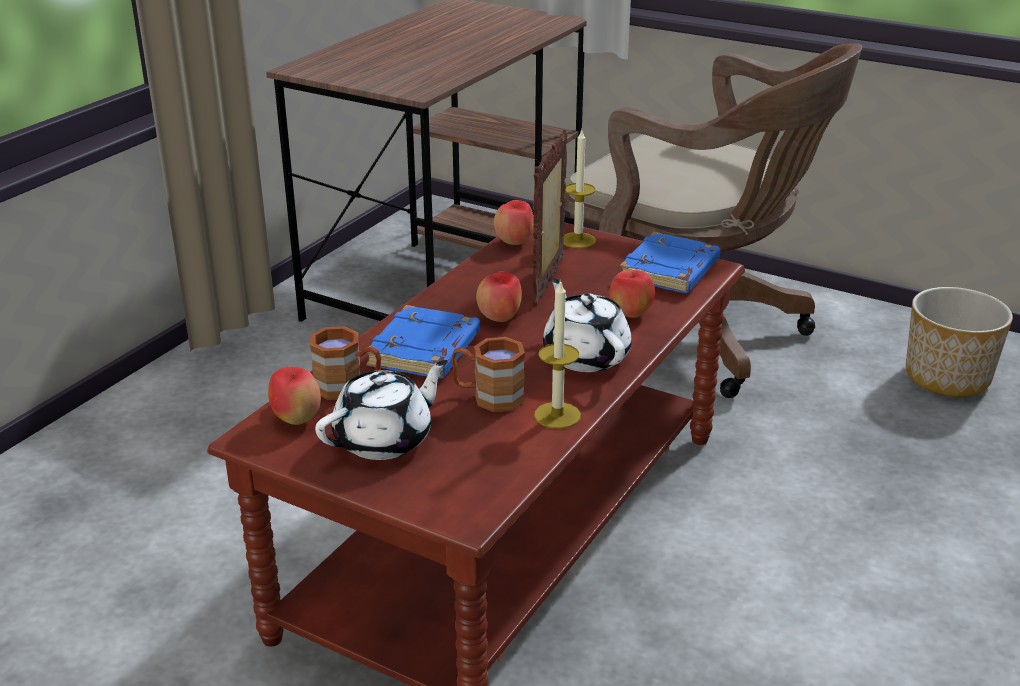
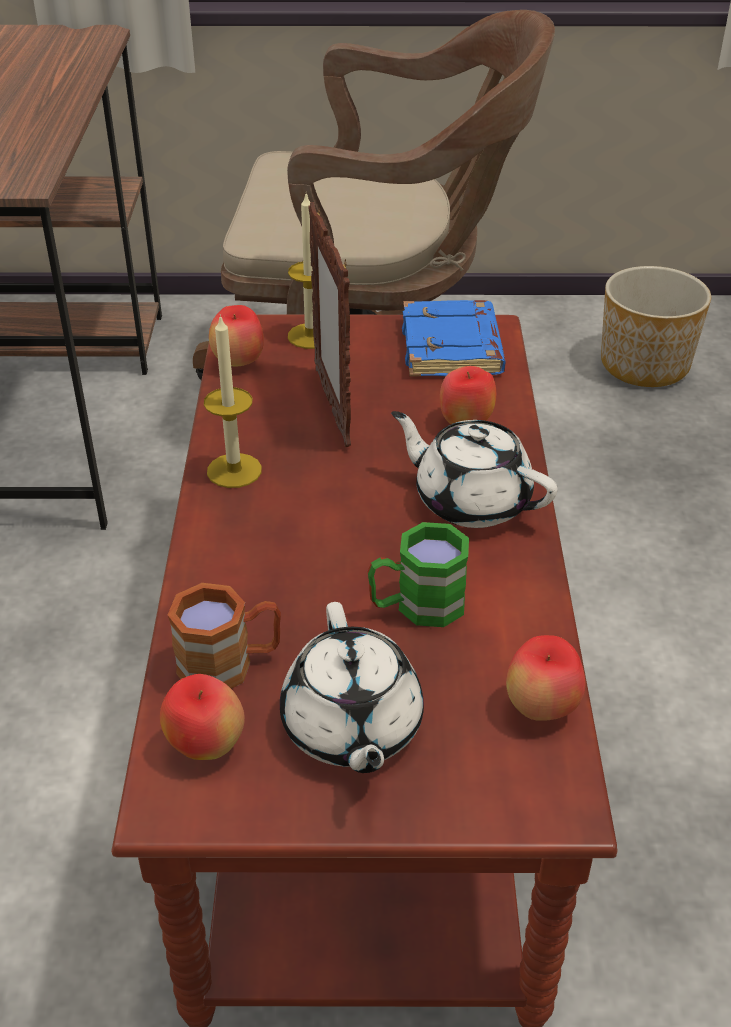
camera: 30 degrees left, 10 degrees up
white teapot [315,360,448,460] -> white teapot turned 150 degrees clockwise [280,602,424,773]
blue book [366,305,480,379] -> none
brown mug [451,337,525,412] -> green mug [368,522,469,627]
apple [476,271,522,322] -> apple moved to [506,635,585,721]
candle [534,280,581,429] -> candle moved to [204,314,262,488]

